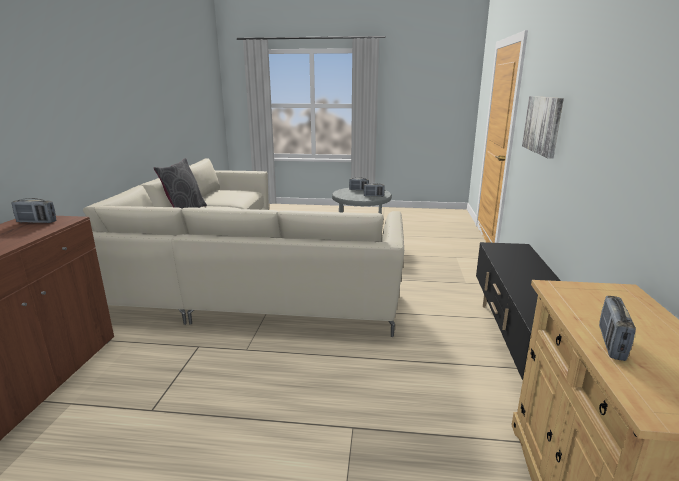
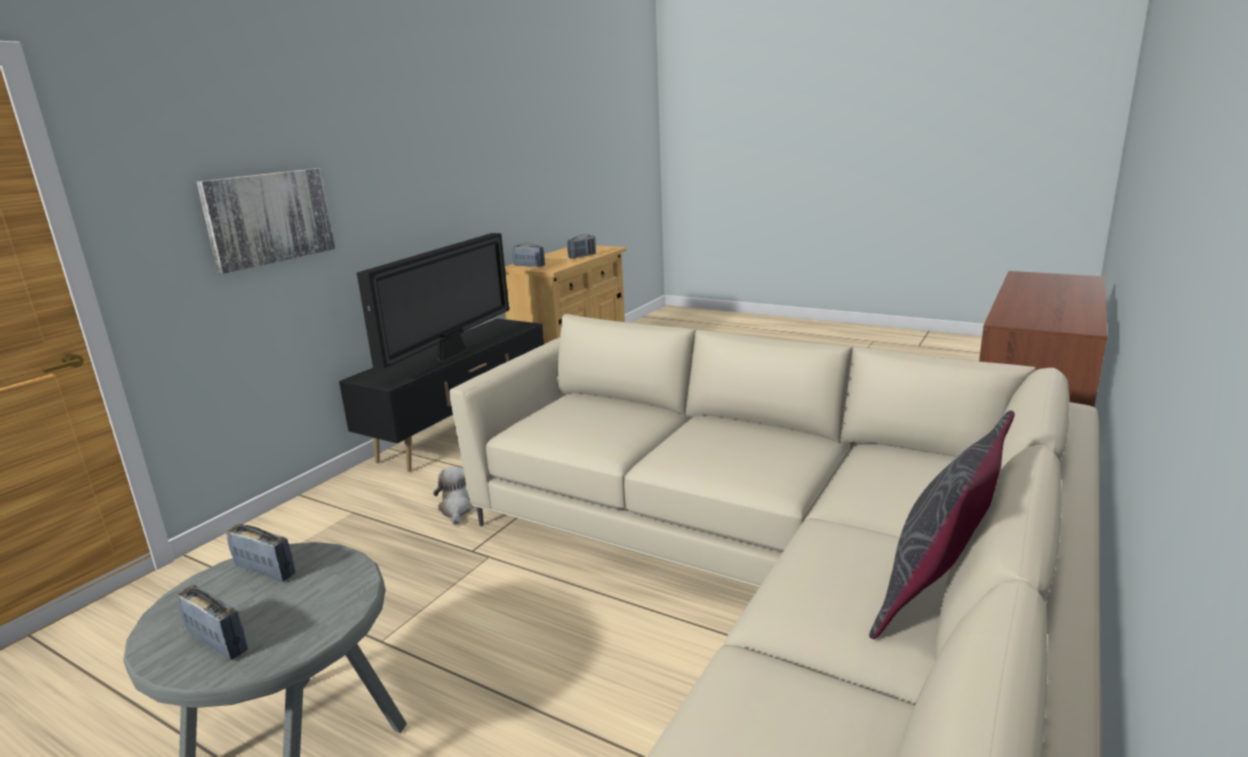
camera: 155 degrees left, 0 degrees up
radio [11,198,56,223] -> radio moved to [512,244,545,267]
none -> television [357,233,509,369]
none -> plush toy [433,467,475,525]

